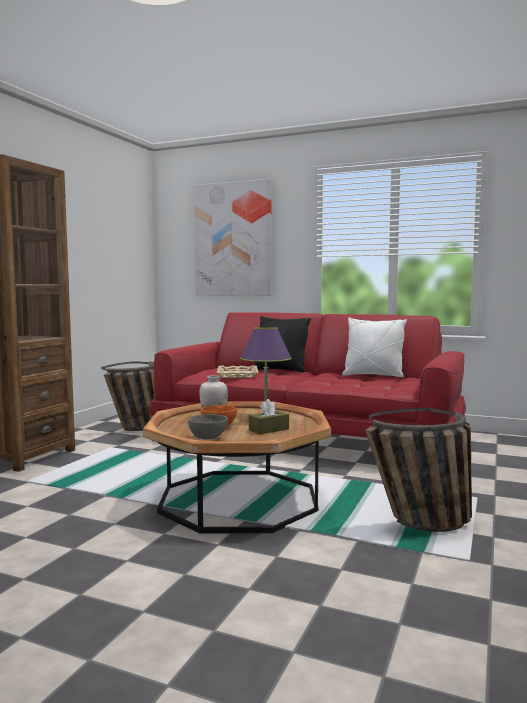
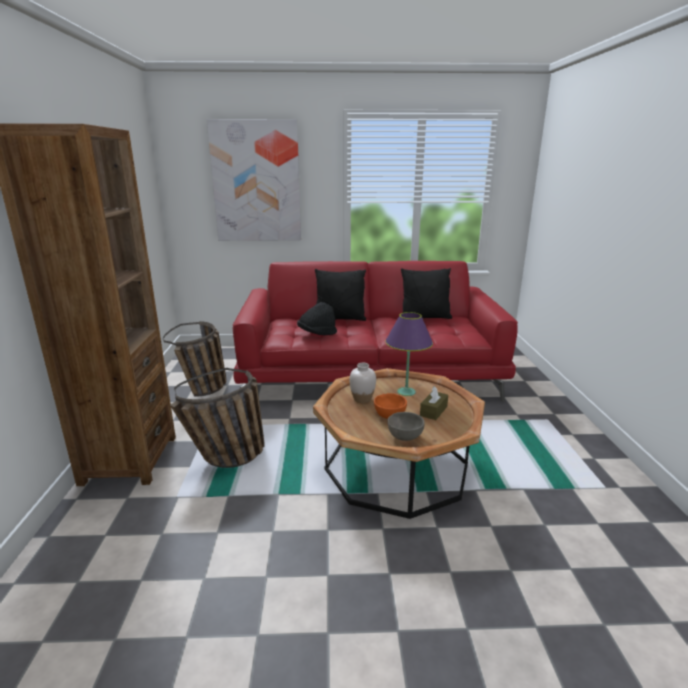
camera: 25 degrees left, 15 degrees up
beige tray [217,365,259,378] -> black hat [297,302,337,335]
white pillow [342,317,407,378] -> black pillow [401,268,452,319]
basket [365,408,472,532] -> basket moved to [170,368,265,468]

